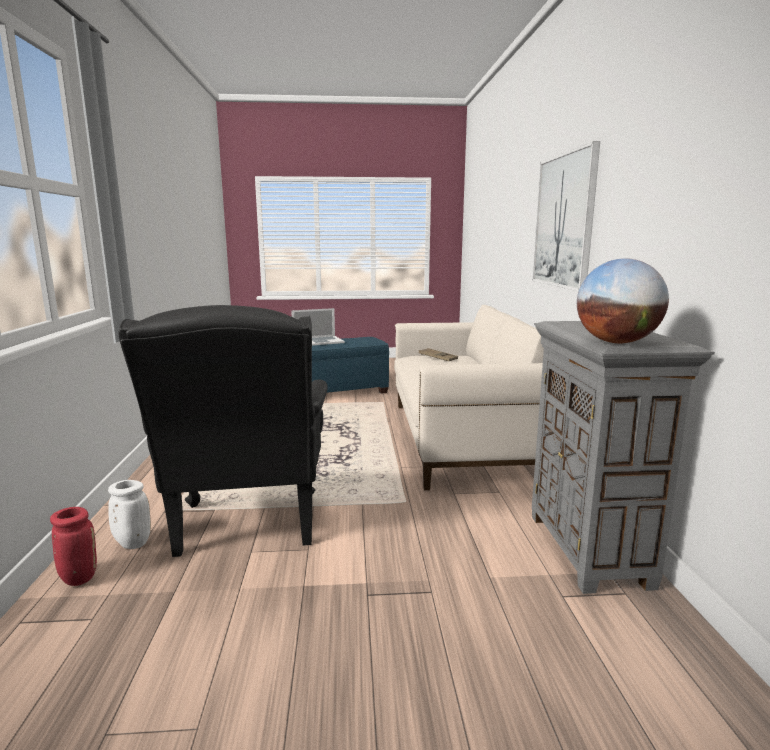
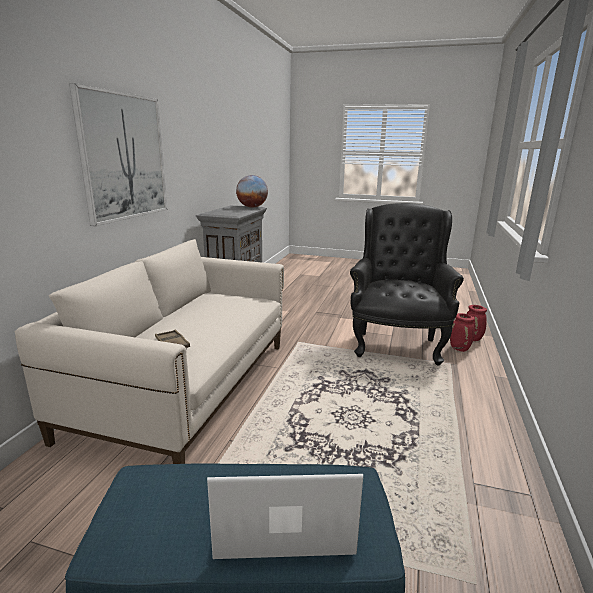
camera: 160 degrees left, 5 degrees up
white vase [108,480,151,549] -> red vase [450,313,475,352]

